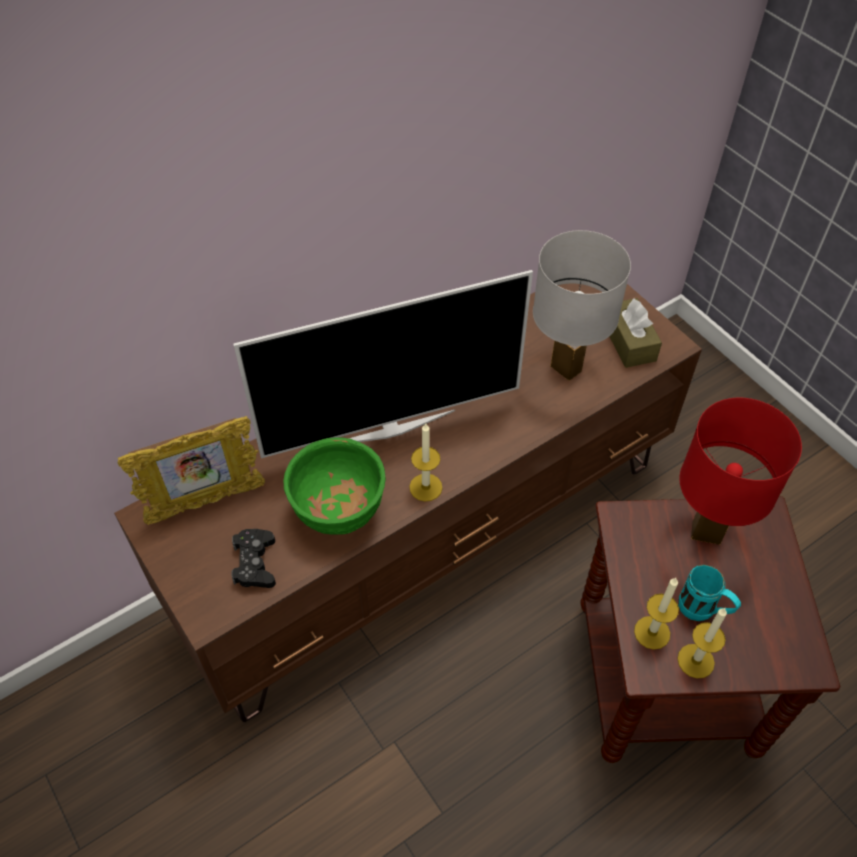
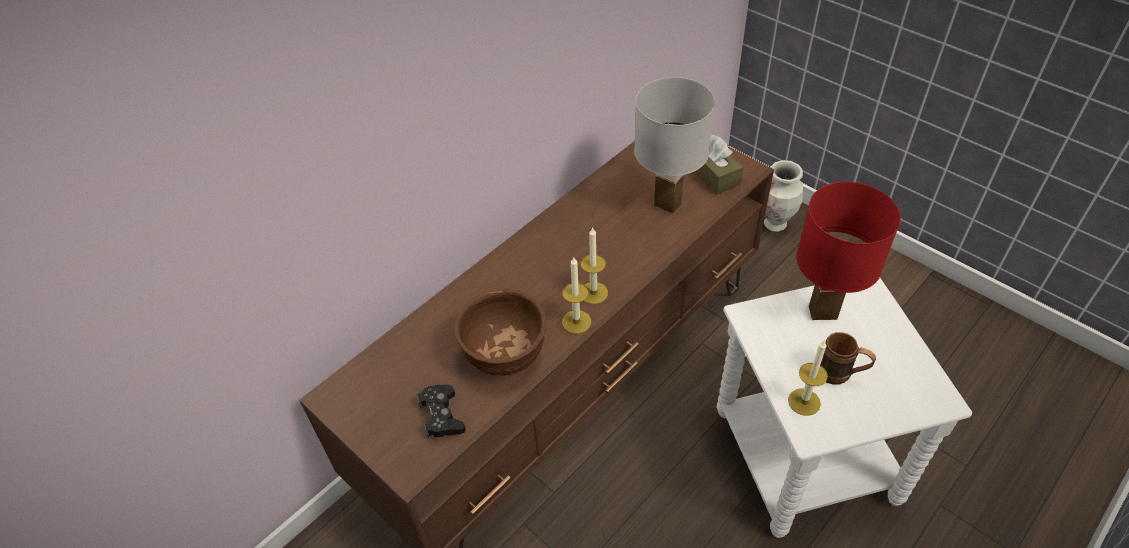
camera: 10 degrees left, 5 degrees down
picture frame [118,416,265,525] -> none
television [233,270,533,458] -> none
green bowl [284,437,386,535] -> brown bowl [454,289,547,376]
brown side table [580,496,841,763] -> white side table [717,278,972,538]
candle [677,608,727,678] -> candle moved to [580,227,608,304]
turquoise mug [678,564,741,621] -> brown mug [820,332,876,385]
none -> vase [764,160,803,232]

